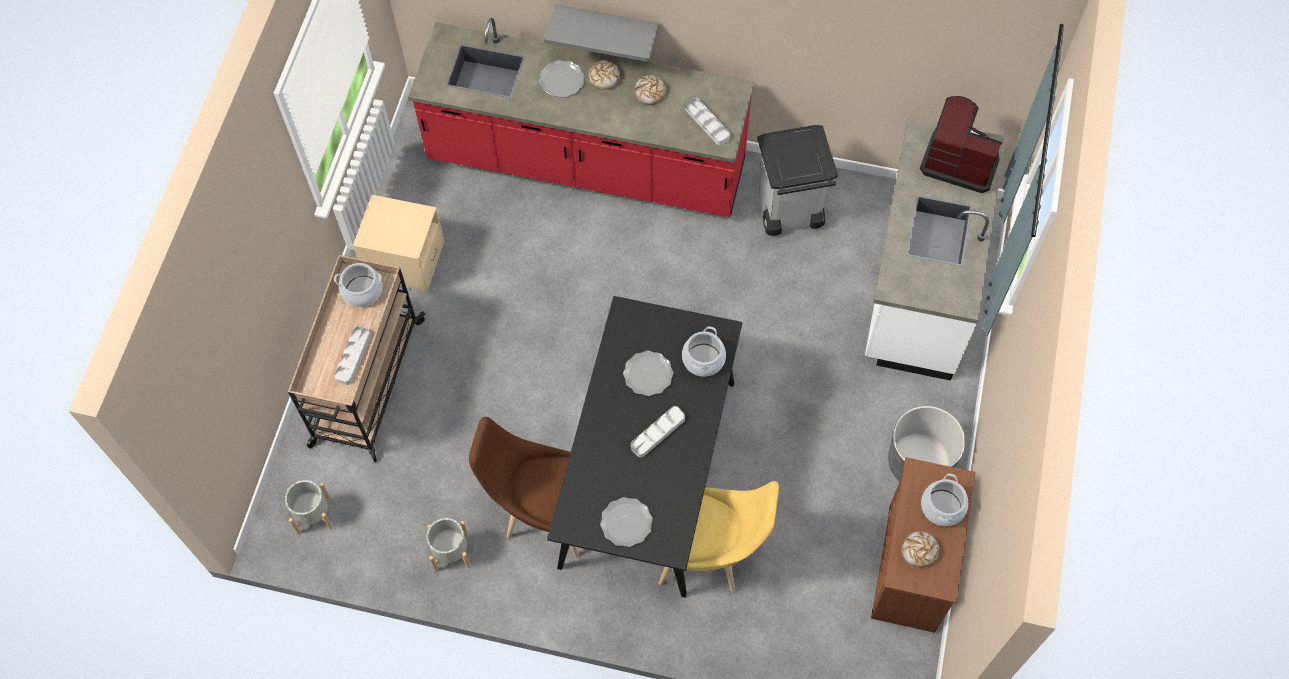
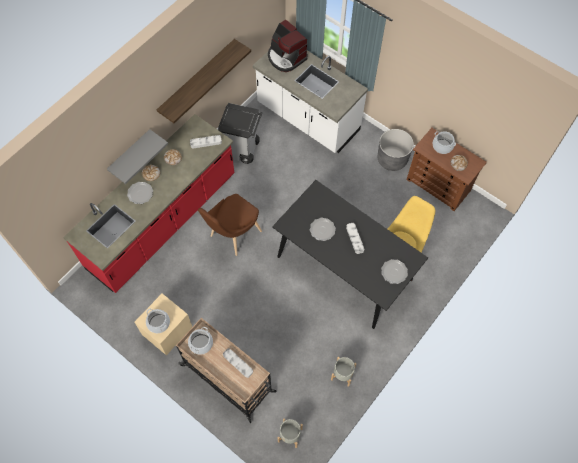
camera: 65 degrees left, 0 degrees up
brown chair [469,417,579,558] -> brown chair moved to [198,194,262,256]
cooking pot [682,326,726,377] -> cooking pot moved to [146,309,170,333]
coffee machine [920,96,1002,193] -> coffee machine turned 90 degrees counterclockwise [268,20,308,72]
none -> shelf [157,39,251,123]

